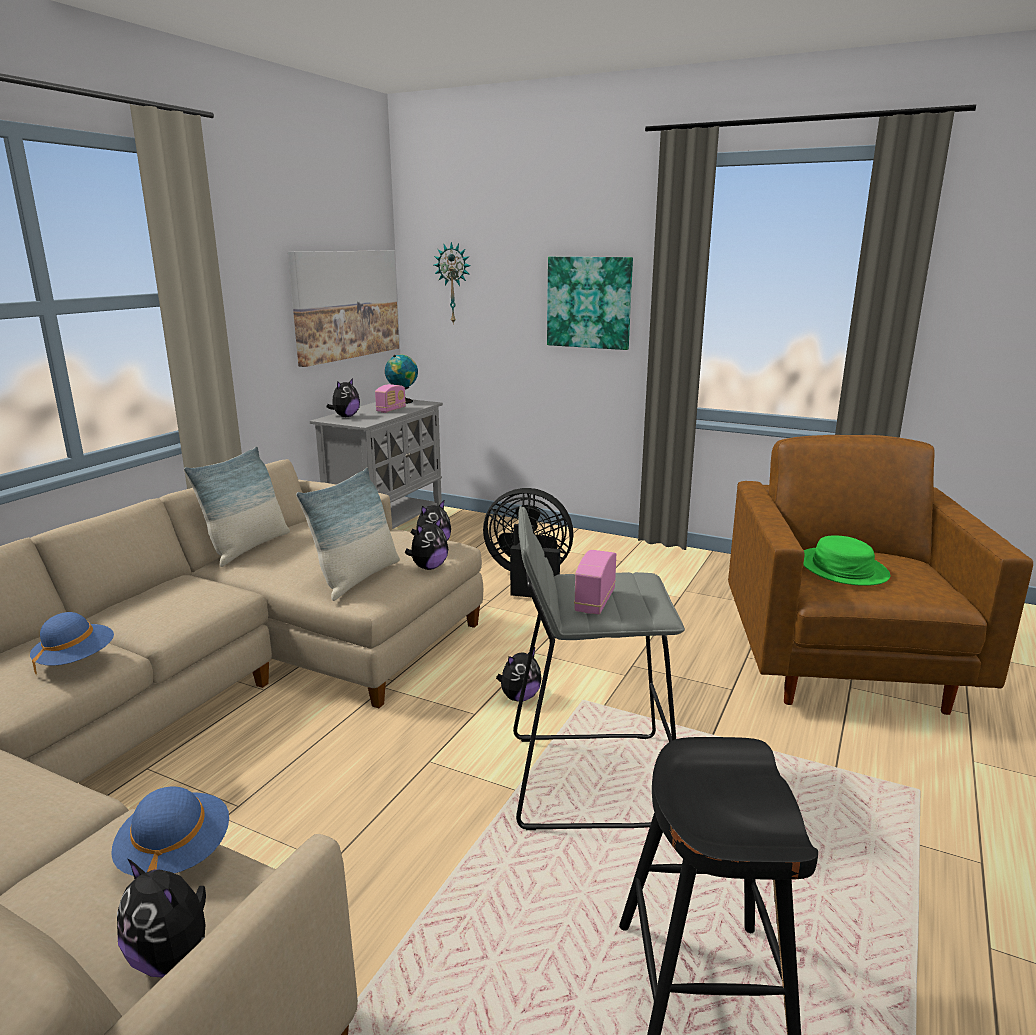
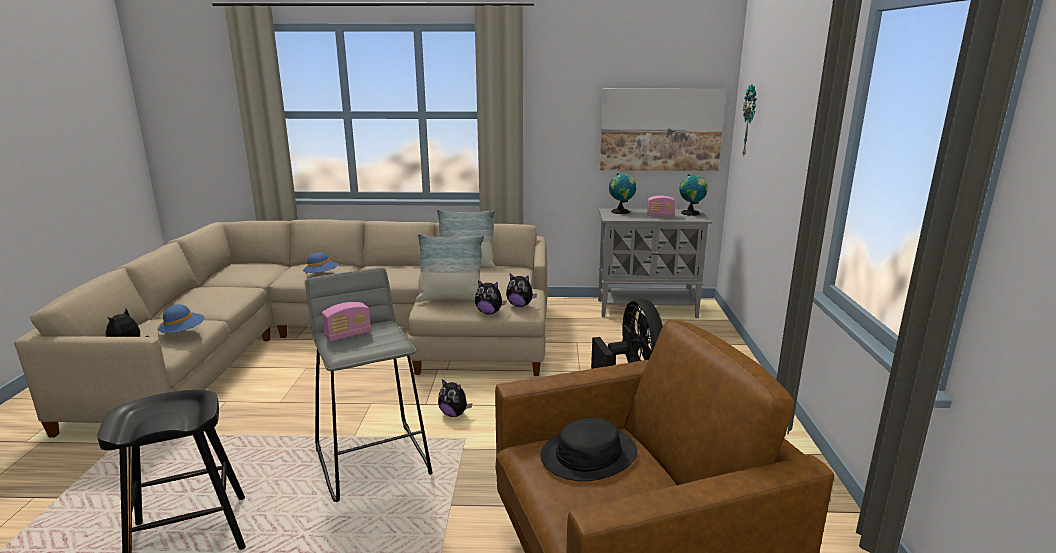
camera: 65 degrees right, 0 degrees up
plush toy [327,378,360,417] -> globe [609,173,636,214]
picture [547,257,633,350] -> none
radio [574,550,616,615] -> radio turned 150 degrees clockwise [322,302,371,342]
green hat [803,535,891,586] -> black hat [540,418,637,481]

